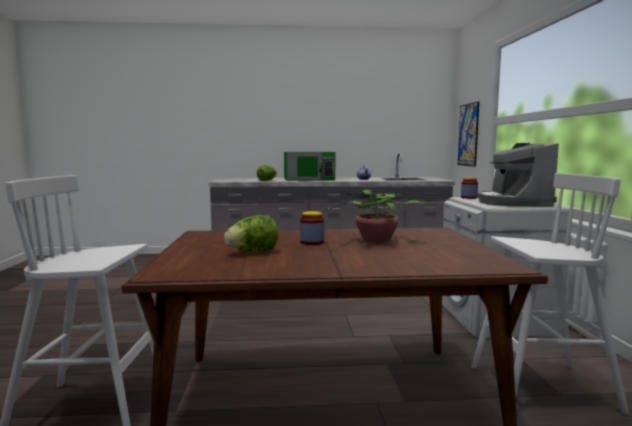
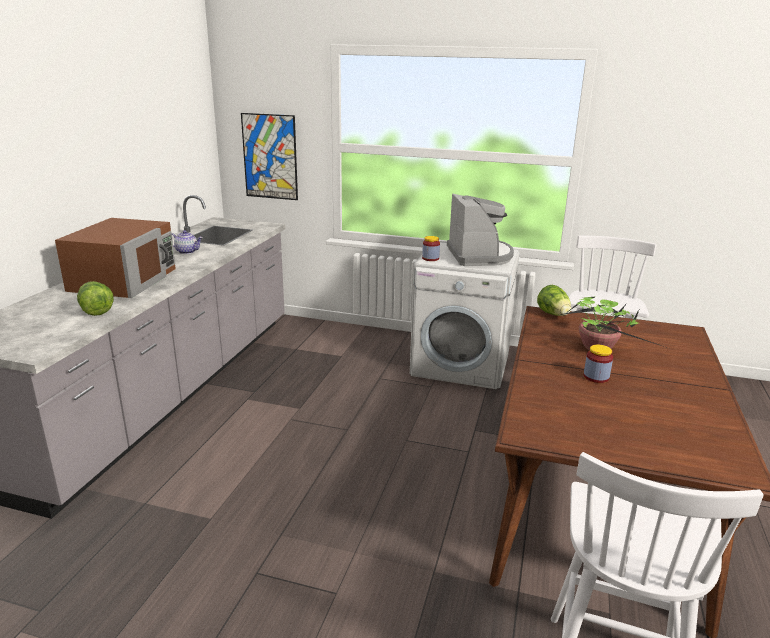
camera: 70 degrees left, 15 degrees up
lettuce [224,215,279,252] -> lettuce moved to [537,285,571,316]
green microwave [284,152,335,181] -> brown microwave [55,218,176,298]
coffee machine [477,143,559,207] -> coffee machine turned 120 degrees counterclockwise [447,194,514,266]

